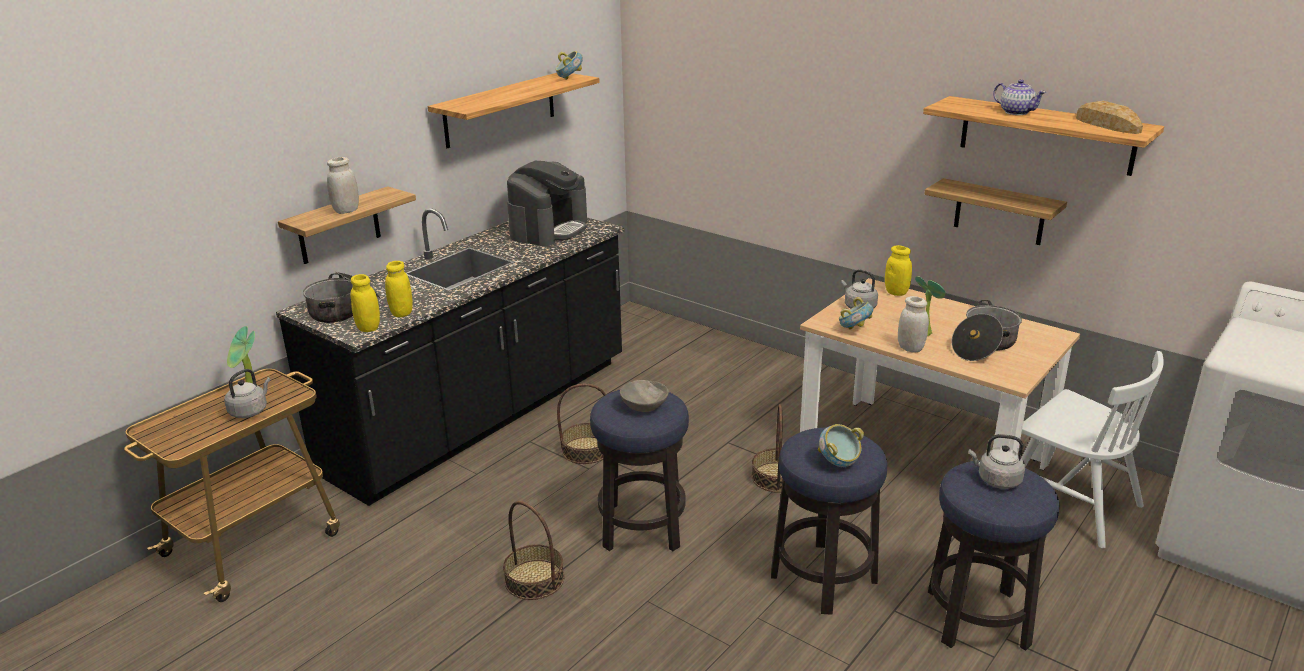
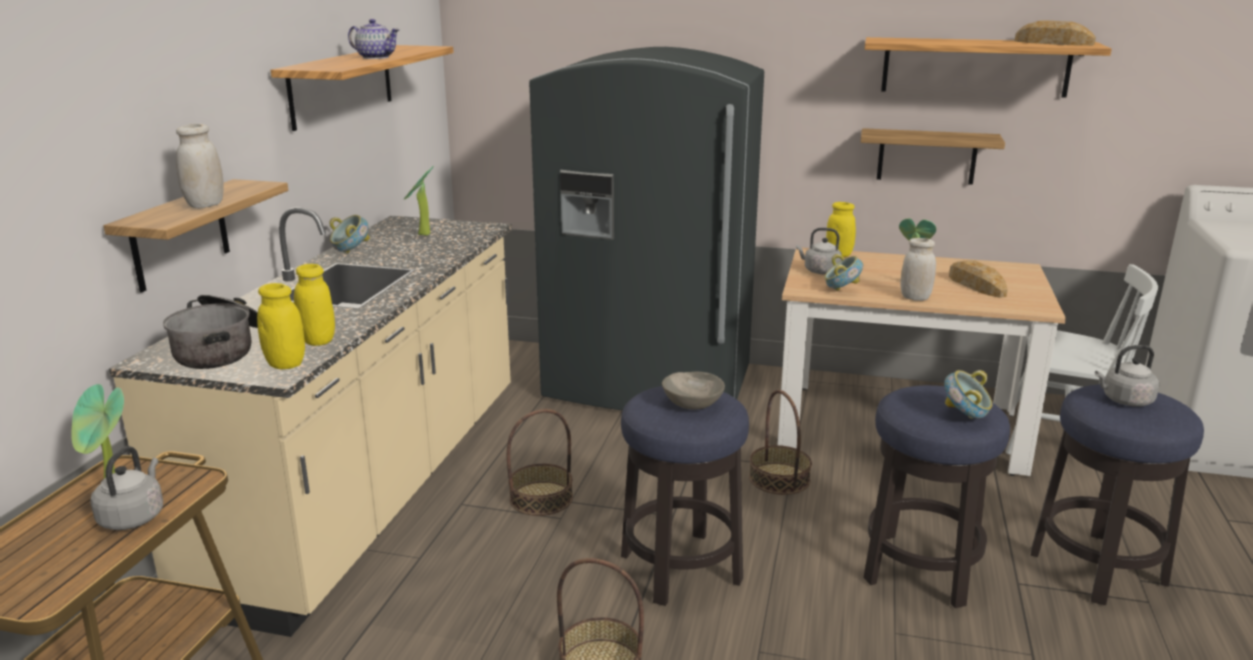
camera: 25 degrees left, 5 degrees down
black counter [276,208,624,506] -> beige counter [109,207,512,637]
coffee machine [507,161,587,246] -> potted plant [404,166,434,236]
bowl [555,51,583,80] -> bowl moved to [329,215,370,254]
cooking pot [952,300,1022,361] -> bread [949,260,1008,298]
teapot [993,79,1046,115] -> teapot moved to [348,19,399,59]
none -> grey fridge [529,47,764,410]

